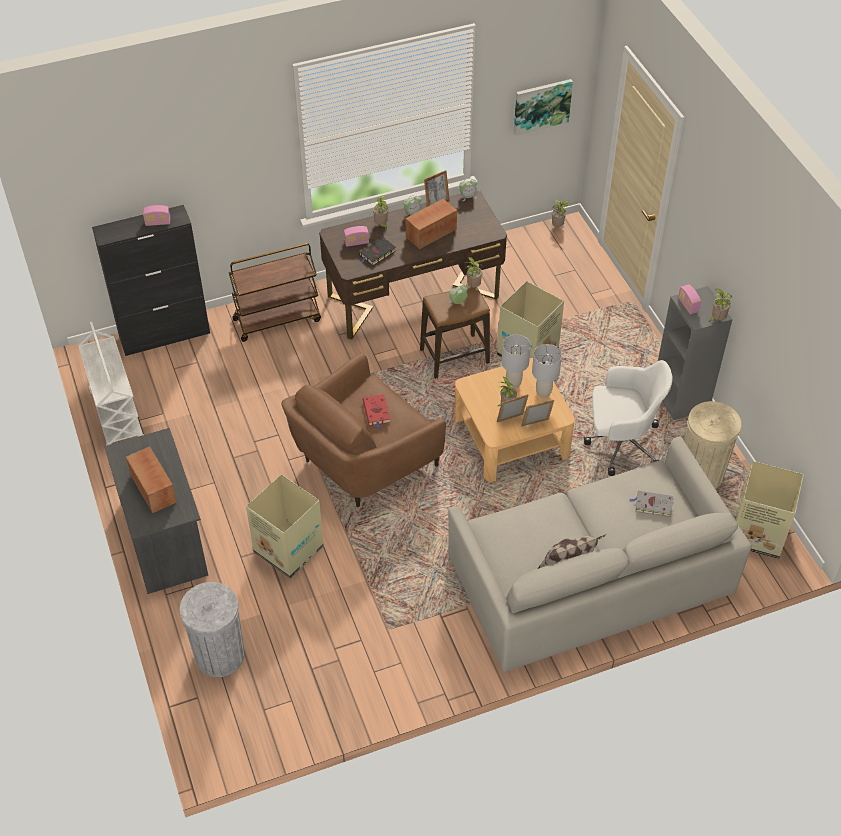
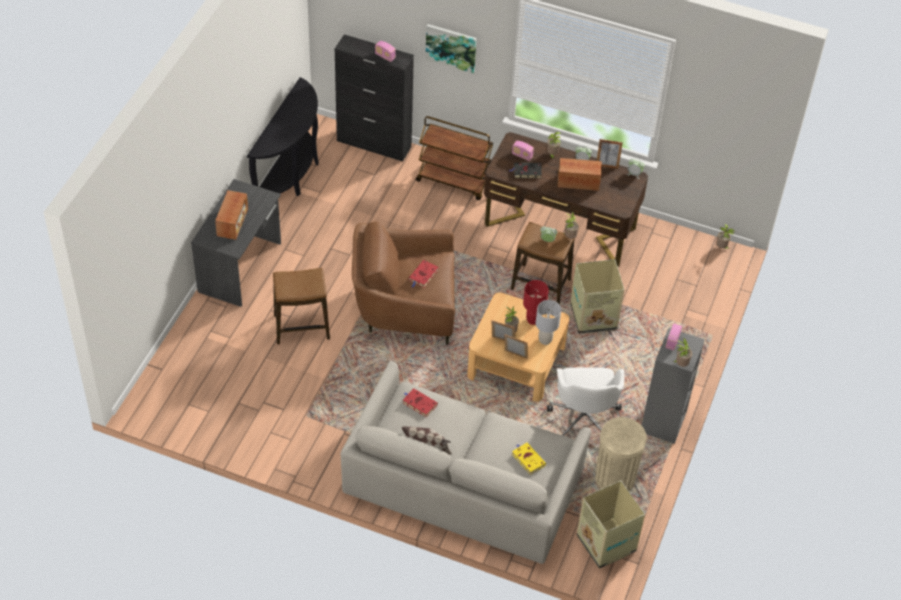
camera: 40 degrees right, 0 degrees up
white cart [78,322,144,446] -> black console table [247,77,319,196]
grey trash can [180,582,245,677] -> none
cardboard box [246,474,324,578] -> stool [273,268,330,344]
grey table lamp [502,335,531,388] -> red table lamp [523,280,549,325]
picture [514,79,573,136] -> picture moved to [425,24,477,74]
white office chair [584,360,673,476] -> white office chair turned 45 degrees clockwise [547,367,625,436]
grey book [630,491,674,517] -> yellow book [512,443,546,475]
none -> red book [403,388,438,417]

